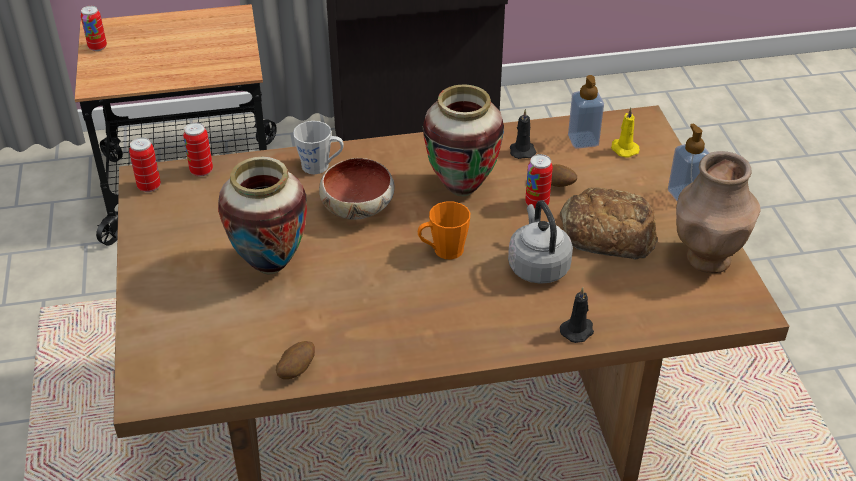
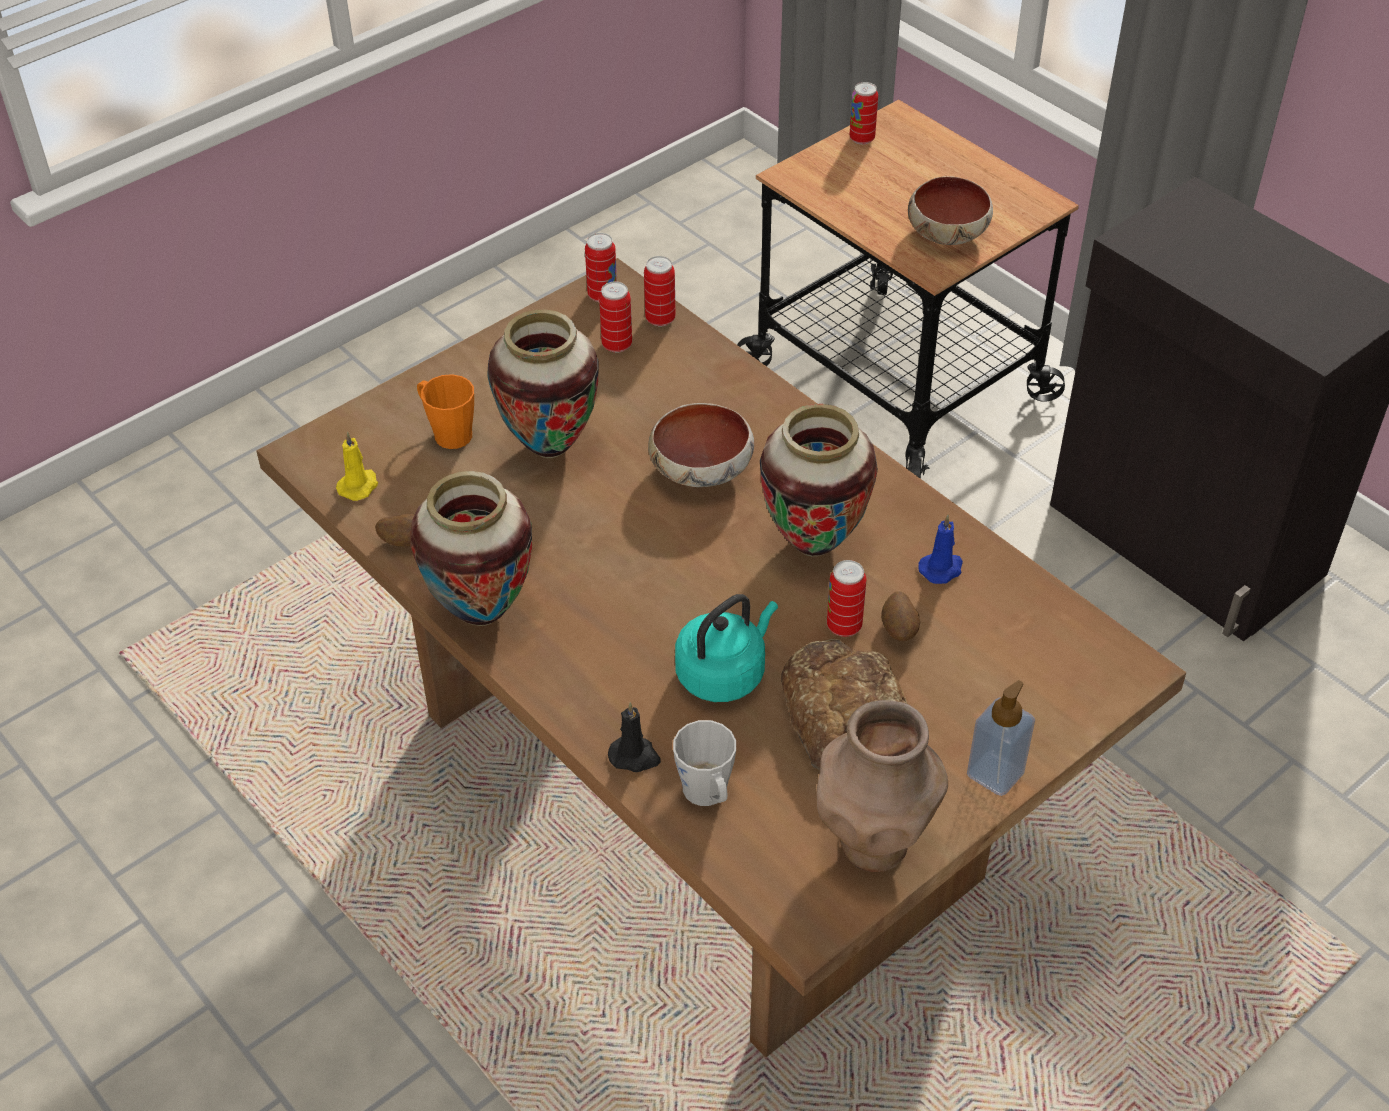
camera: 60 degrees right, 5 degrees up
grey mug [293,121,344,174] -> grey mug moved to [673,720,736,806]
orange mug [417,201,470,259] -> orange mug moved to [417,374,474,449]
grey kettle [508,200,573,284] -> turquoise kettle [675,594,778,702]
black candle [510,109,536,159] -> blue candle [918,515,963,584]
soap dispenser [568,75,604,149] -> none
yellow candle [611,107,640,157] -> yellow candle moved to [336,432,378,501]
none -> vase [410,471,532,626]
none -> can [599,281,632,353]
none -> bowl [908,176,993,245]

